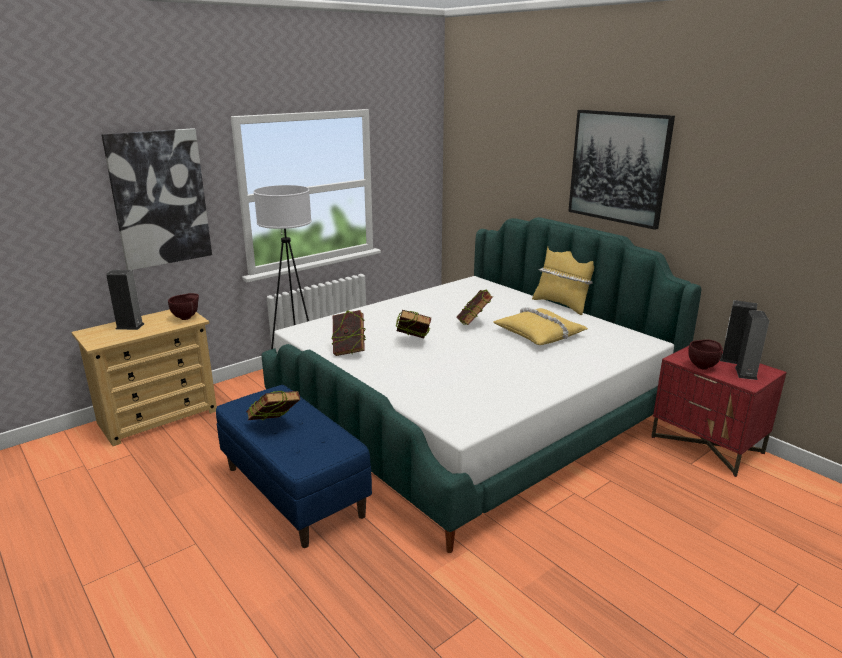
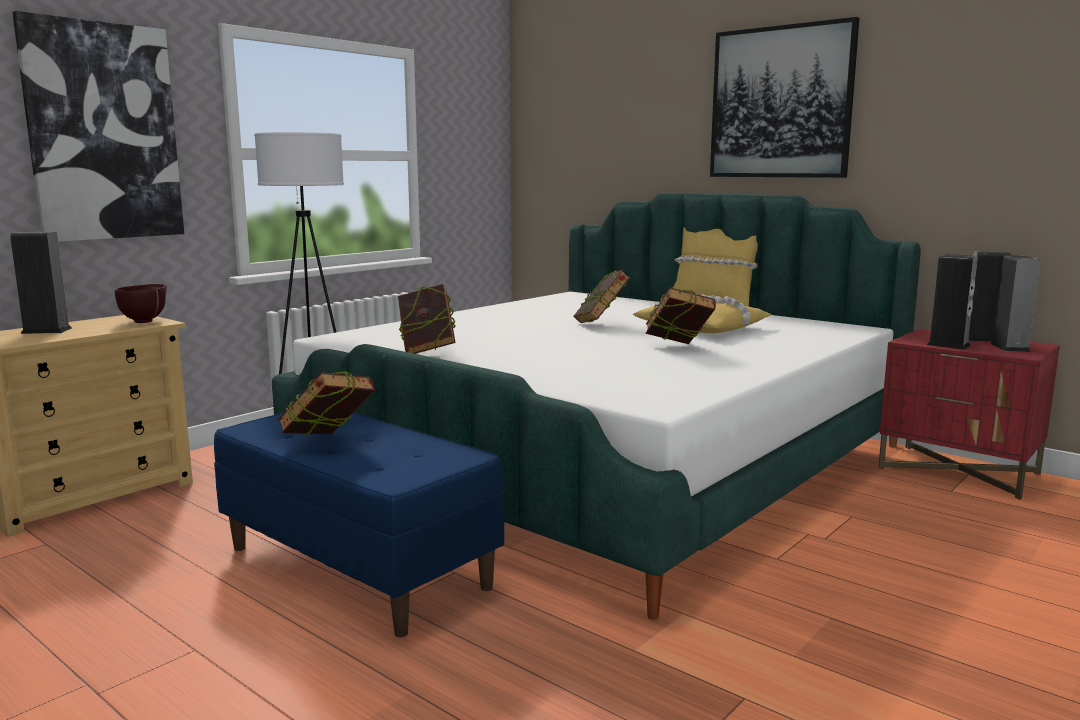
camera: 10 degrees left, 10 degrees down
book [396,310,431,338] -> book moved to [646,287,716,344]
brown bowl [688,339,723,370] -> speaker [927,254,978,350]

